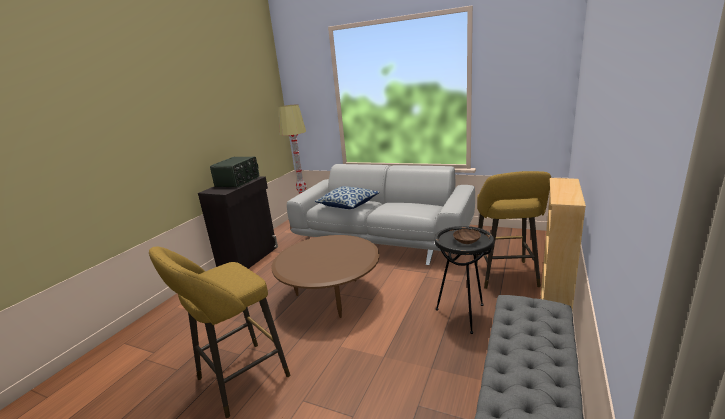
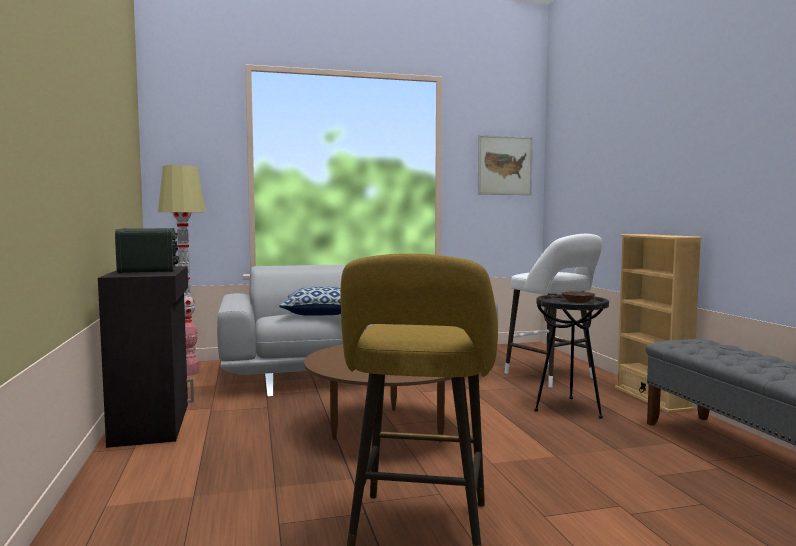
camera: 40 degrees left, 15 degrees down
yellow stool [476,171,551,289] -> white stool [505,234,602,387]
none -> picture [478,135,533,195]

